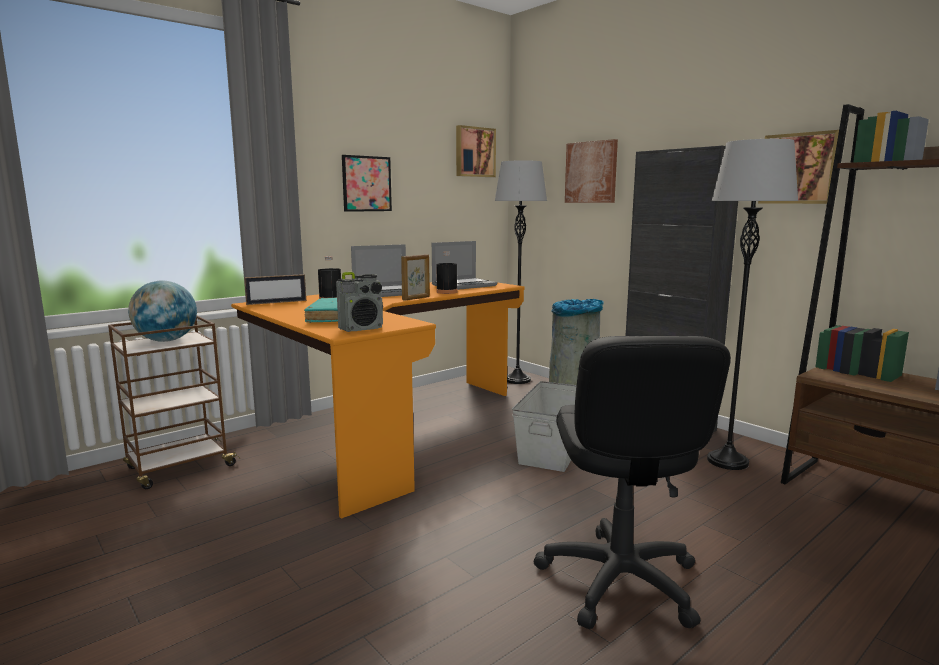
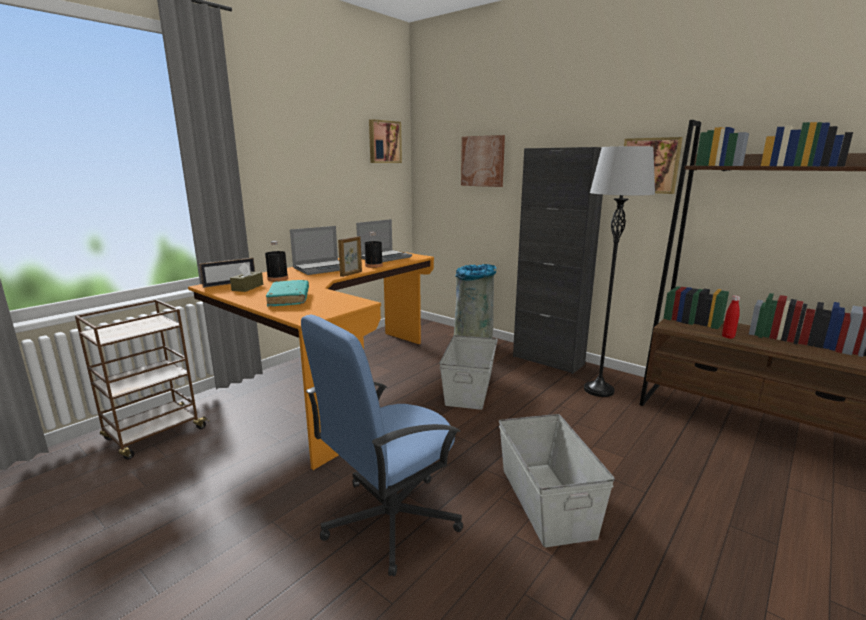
camera: 10 degrees left, 5 degrees up
globe [128,281,197,342] -> none
radio [336,272,383,332] -> none
picture [342,155,392,212] -> none
grey floor lamp [495,160,547,384] -> none
black office chair [534,336,731,629] -> grey storage box [499,414,615,547]
none -> brown tissue box [230,263,263,292]
none -> blue office chair [301,314,463,577]
none -> red bottle [722,295,740,339]

